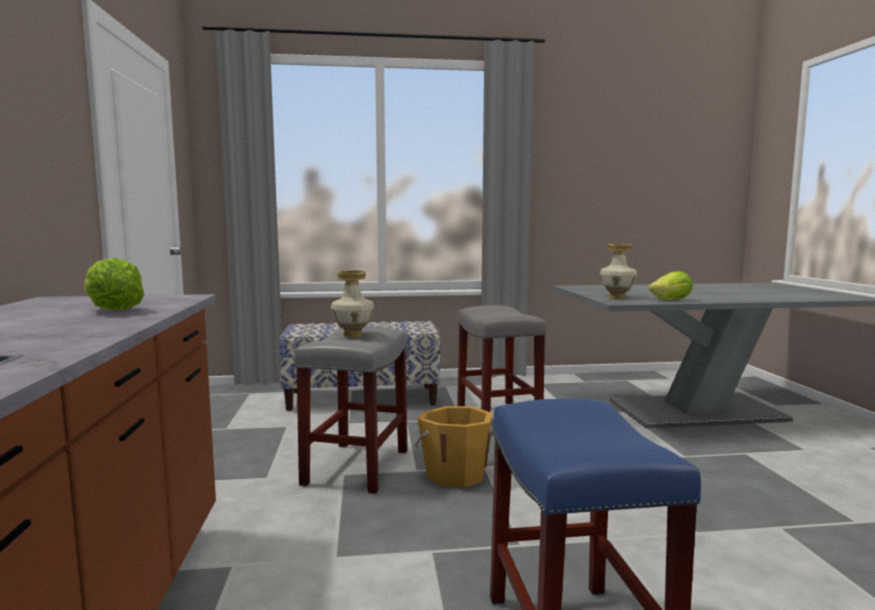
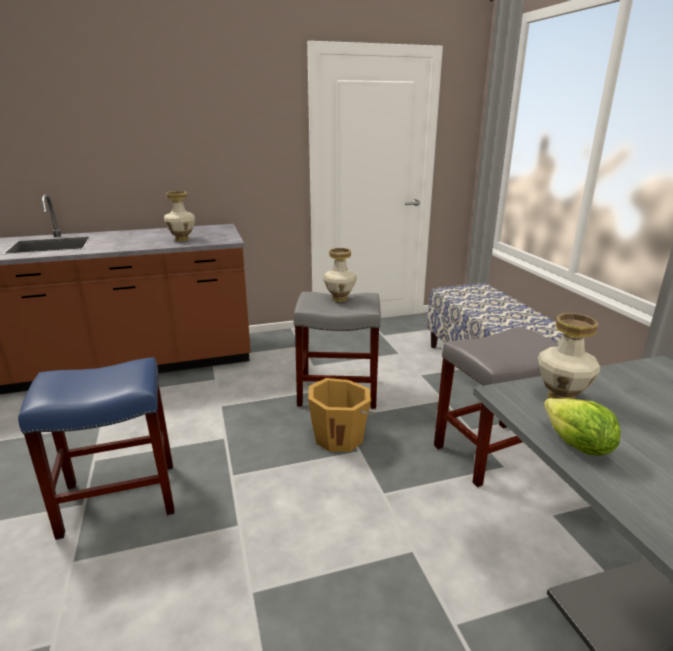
camera: 80 degrees right, 15 degrees up
lettuce [84,258,144,310] -> vase [164,191,195,241]

